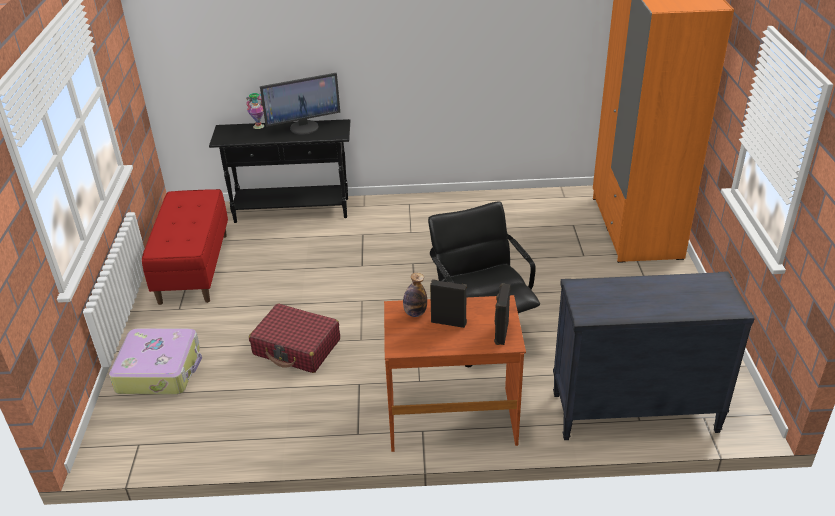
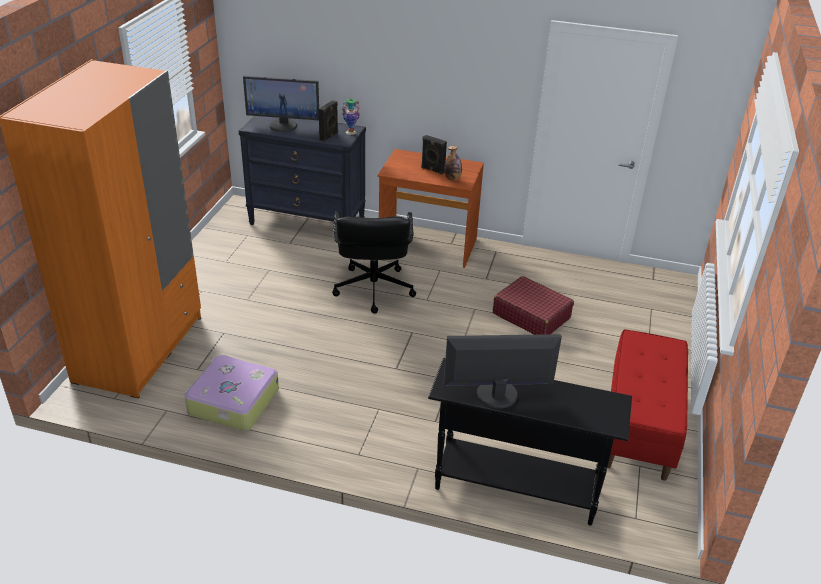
camera: 165 degrees left, 0 degrees up
suitcase [109,329,202,394] -> suitcase moved to [185,355,279,431]
vase [246,93,264,129] -> vase moved to [342,99,360,135]
black speaker [494,283,510,345] -> black speaker moved to [319,100,338,142]
none -> monitor [243,76,319,132]

